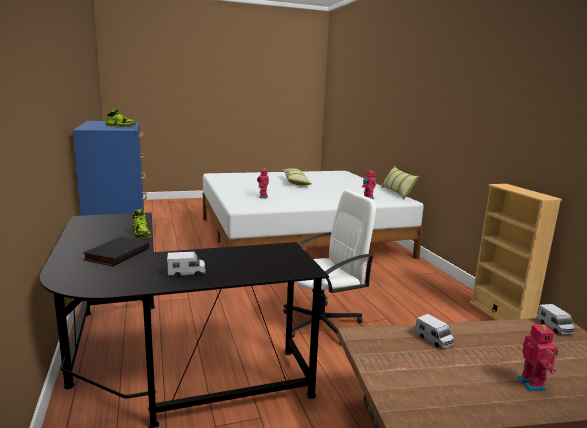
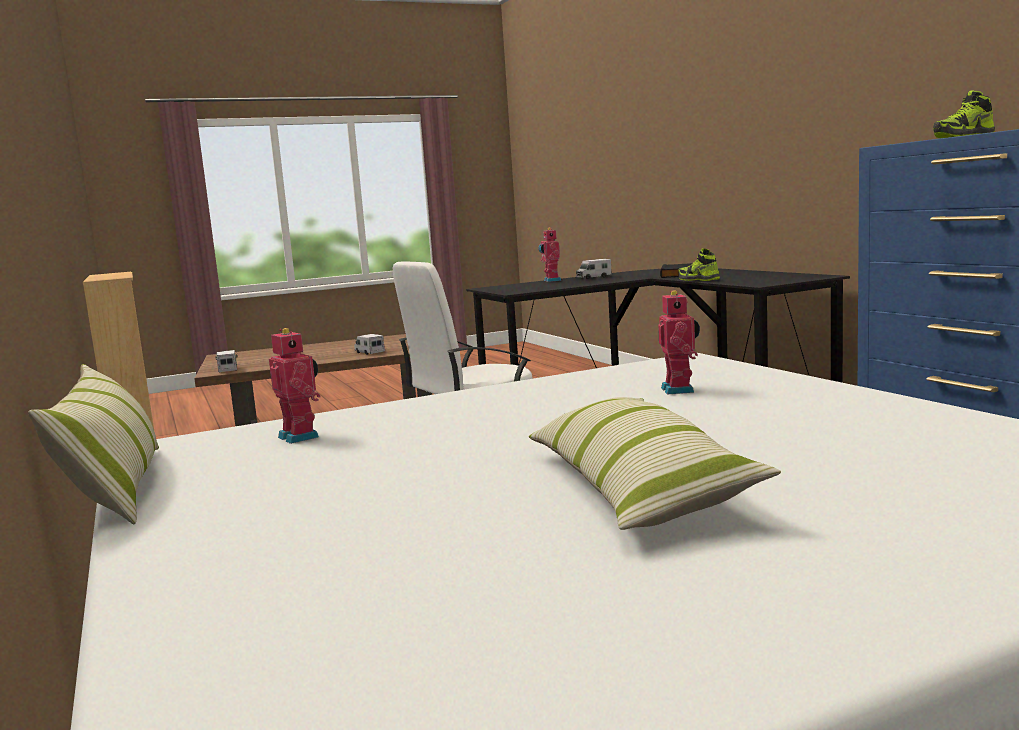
camera: 175 degrees right, 5 degrees down
toy robot [517,322,558,391] -> toy robot moved to [538,227,561,282]

